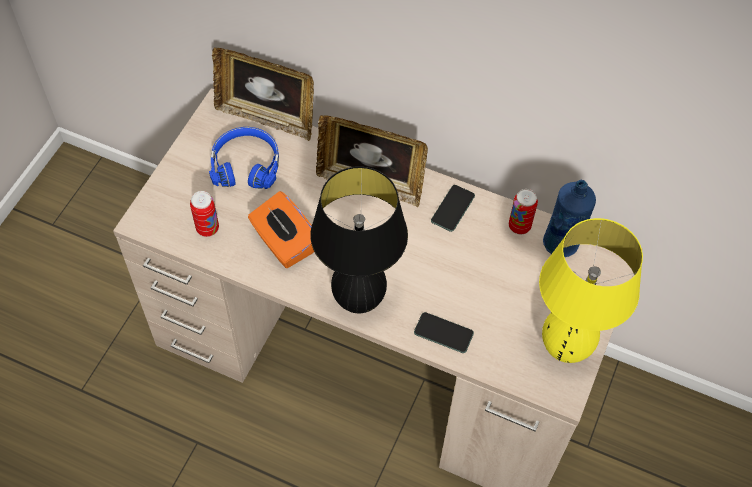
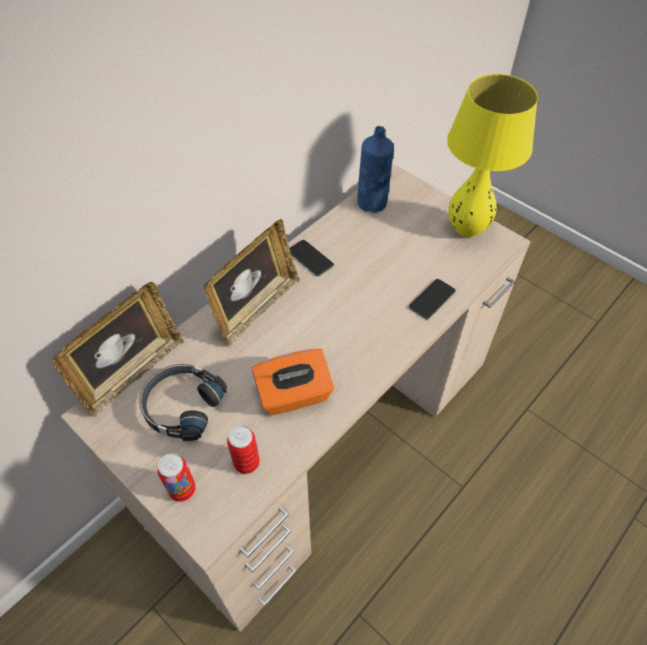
camera: 70 degrees left, 5 degrees down
blue headphones [209,127,279,189] -> black headphones [139,364,227,441]
black table lamp [310,166,408,313] -> none
can [509,189,538,234] -> can moved to [157,453,196,502]

